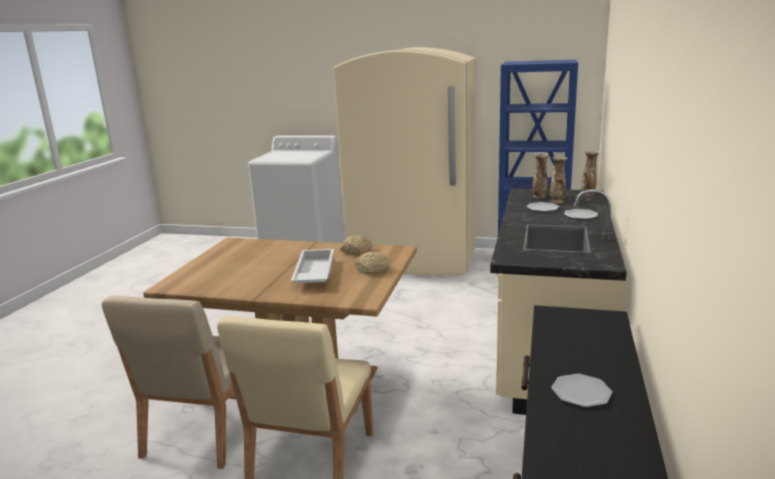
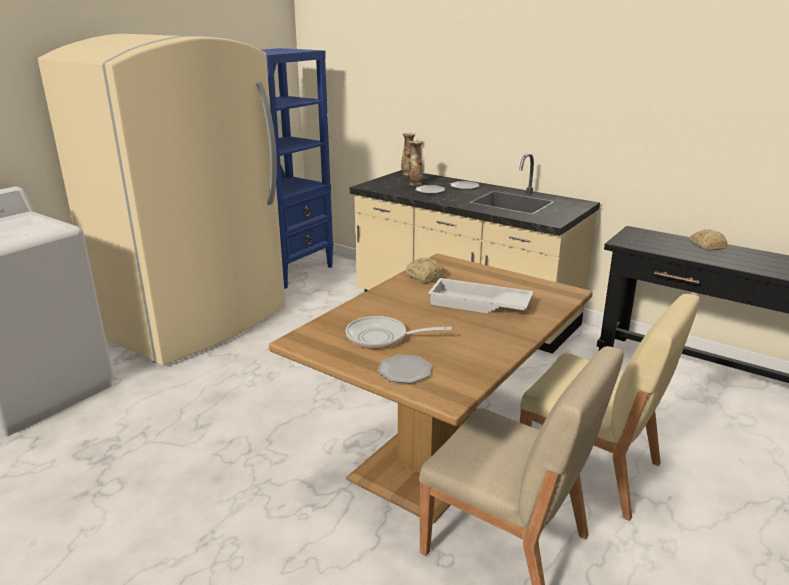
camera: 70 degrees left, 5 degrees up
bread [355,251,390,274] -> bread moved to [689,229,727,251]
vase [532,153,549,198] -> none
plate [551,374,613,407] -> plate moved to [378,355,432,384]
none -> frying pan [346,316,452,349]

